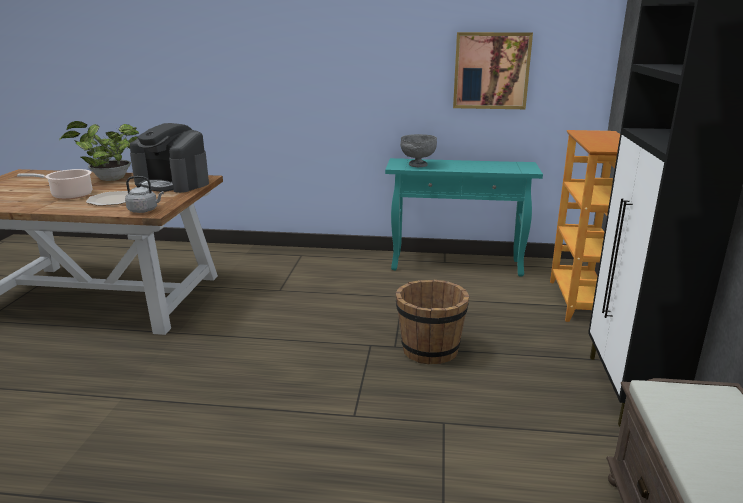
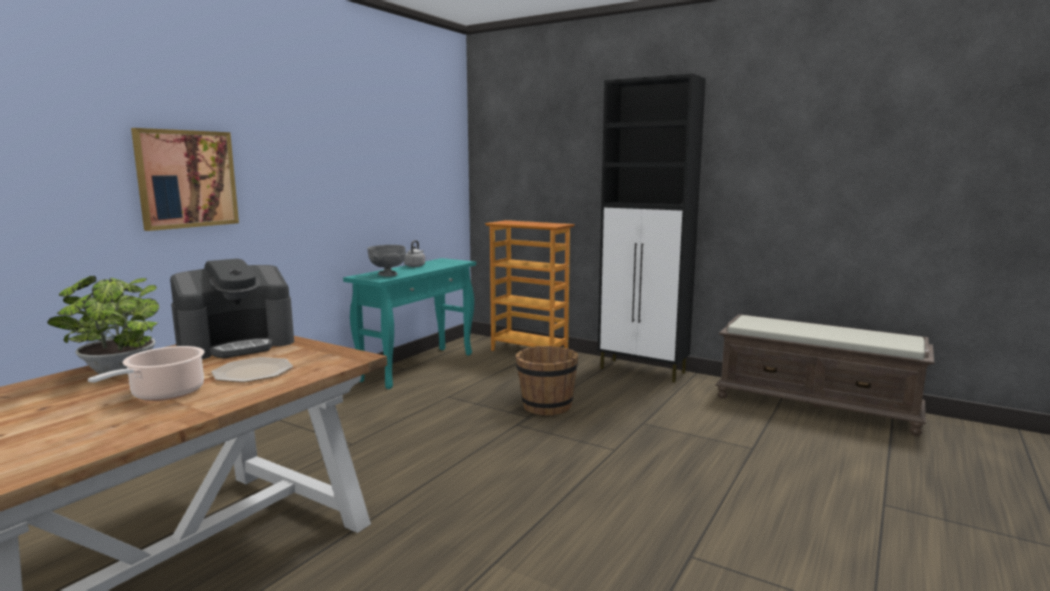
camera: 65 degrees left, 10 degrees down
grey kettle [125,176,164,213] -> grey kettle moved to [404,240,425,267]
picture [453,32,533,109] -> picture moved to [131,128,239,231]

